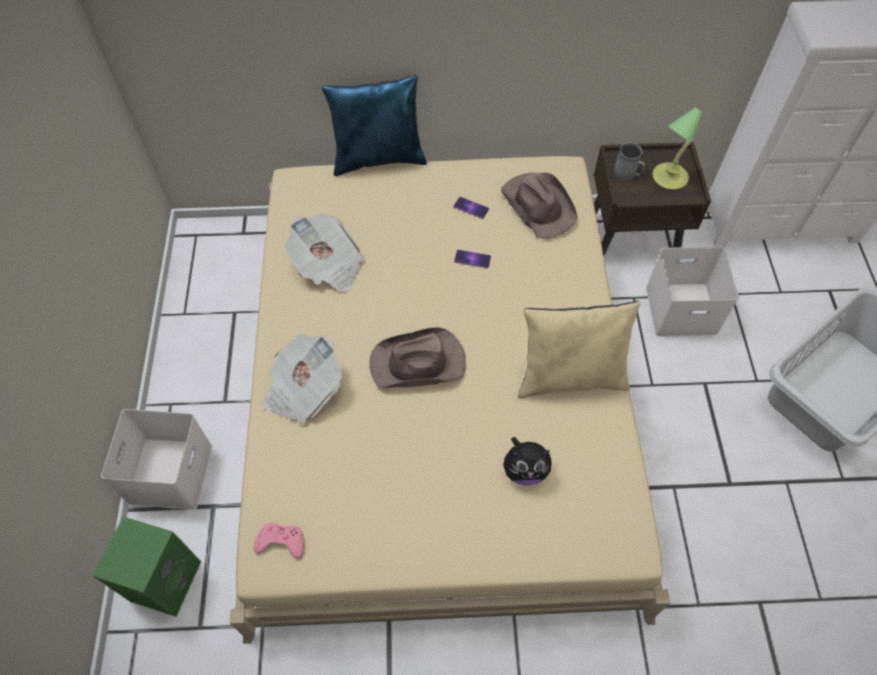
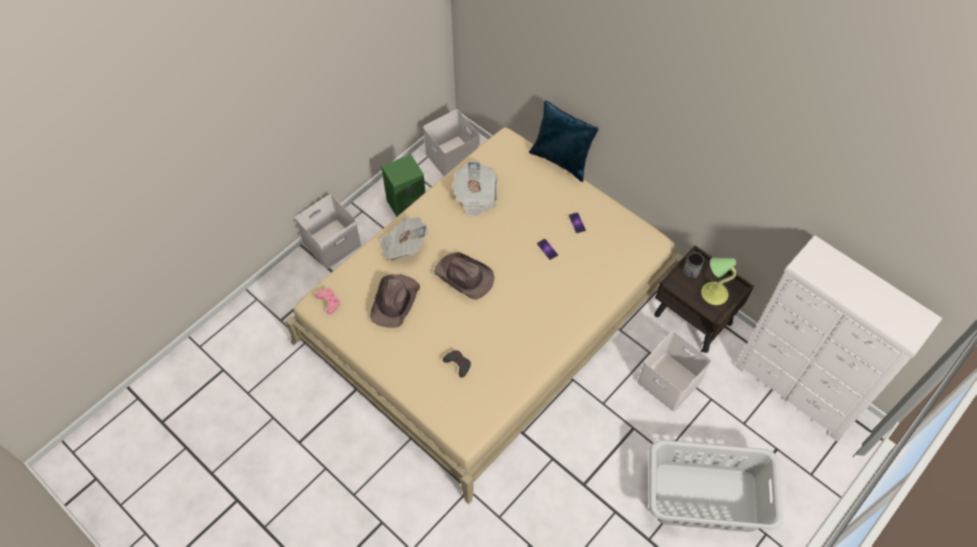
camera: 45 degrees right, 0 degrees up
green speaker [92,516,201,617] -> green speaker moved to [381,154,425,217]
brown hat [501,173,577,239] -> brown hat moved to [370,274,420,328]
plush toy [503,437,552,485] -> grey game controller [443,350,471,378]
beige pillow [518,301,640,398] -> none
none -> white storage box [423,110,480,177]

